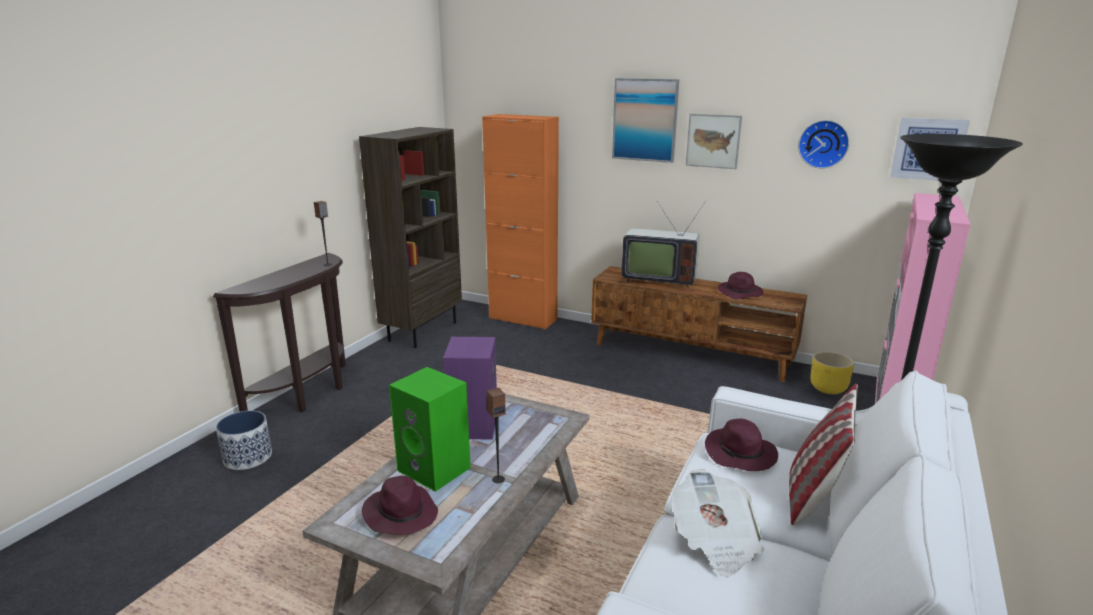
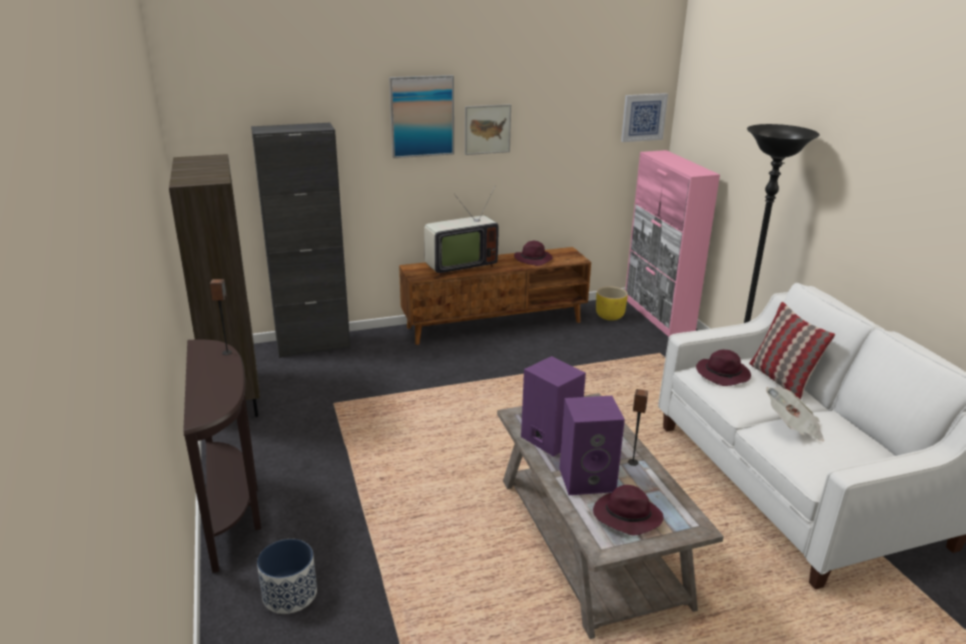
camera: 45 degrees left, 5 degrees up
green speaker [389,367,471,492] -> purple speaker [559,396,625,495]
orange cabinet [482,114,559,330] -> black cabinet [251,122,350,358]
wall clock [798,120,849,168] -> none

